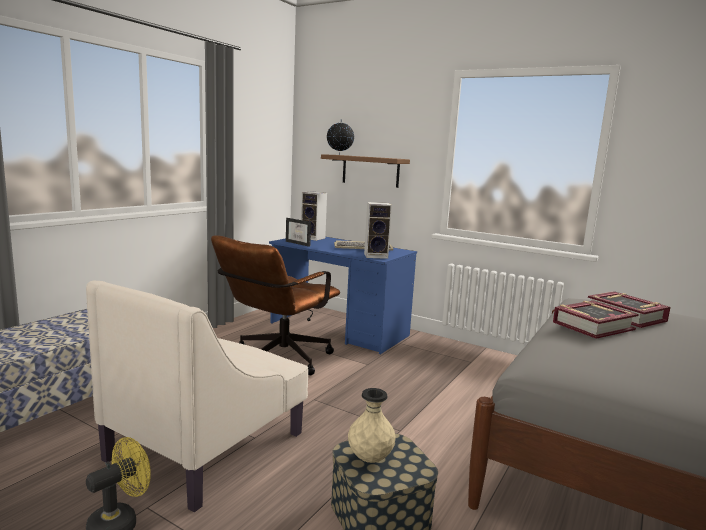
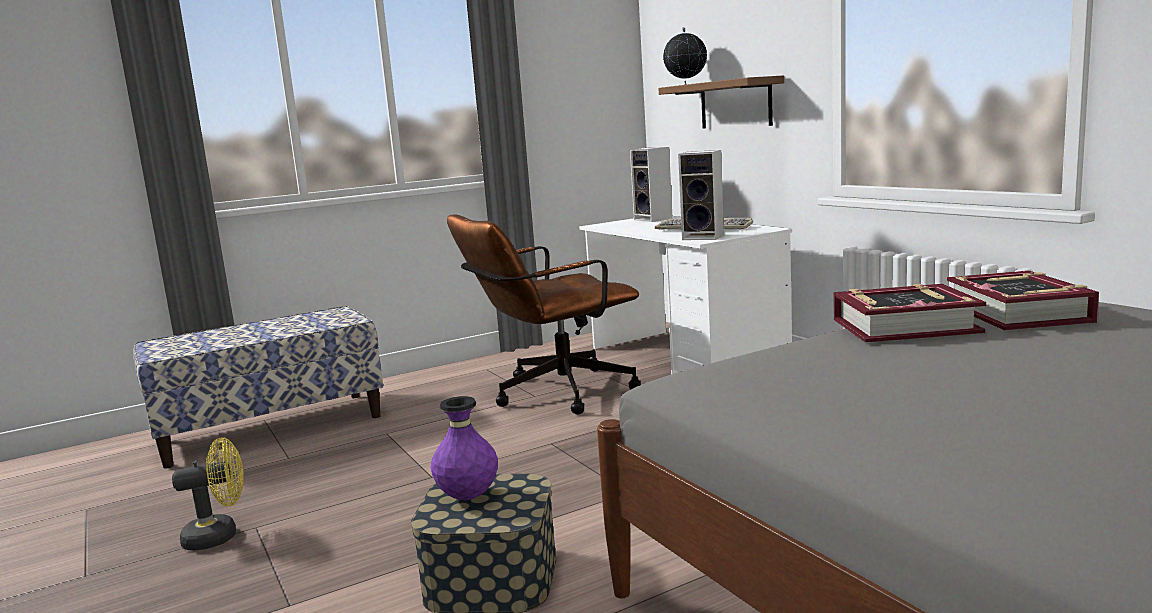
camera: 30 degrees right, 0 degrees up
beige armchair [86,280,308,512] -> none
blue desk [269,237,417,354] -> white desk [579,216,792,374]
picture frame [286,218,311,247] -> none
beige vase [348,388,396,463] -> purple vase [431,396,498,500]

